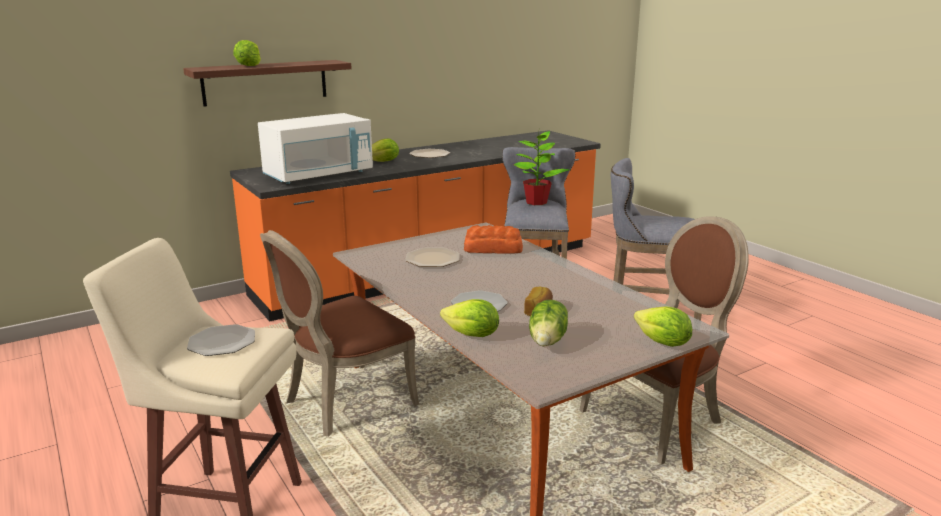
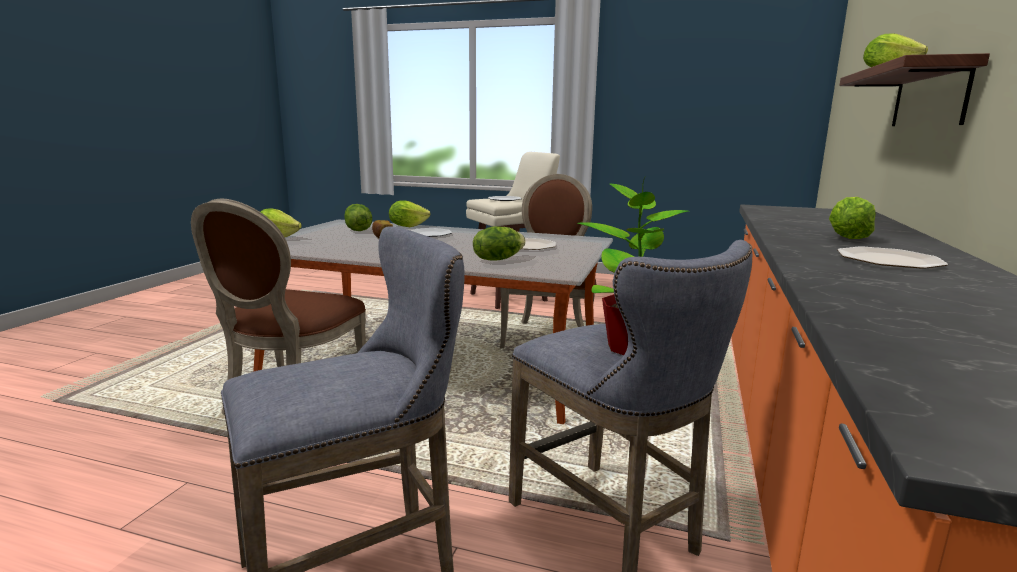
camera: 140 degrees right, 5 degrees down
white microwave [258,113,373,184] -> none
bread [464,225,523,254] -> lettuce [473,226,526,260]

